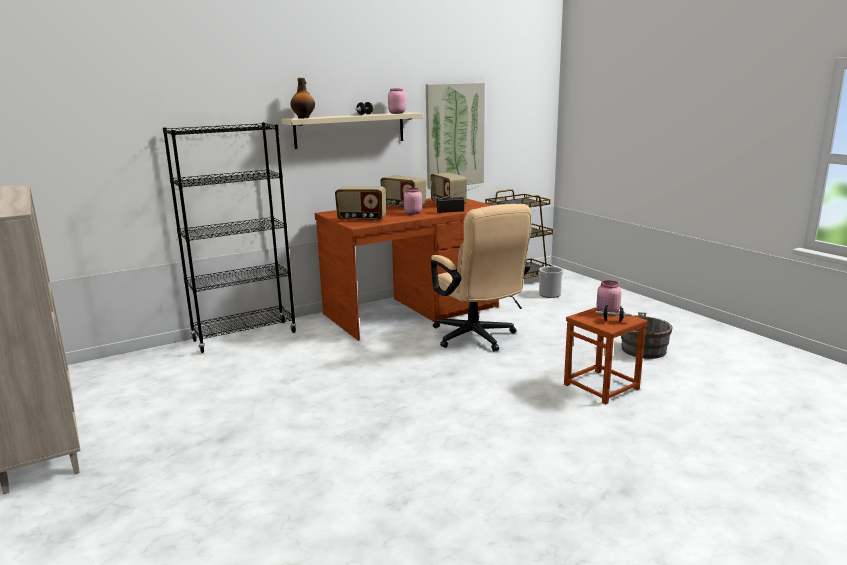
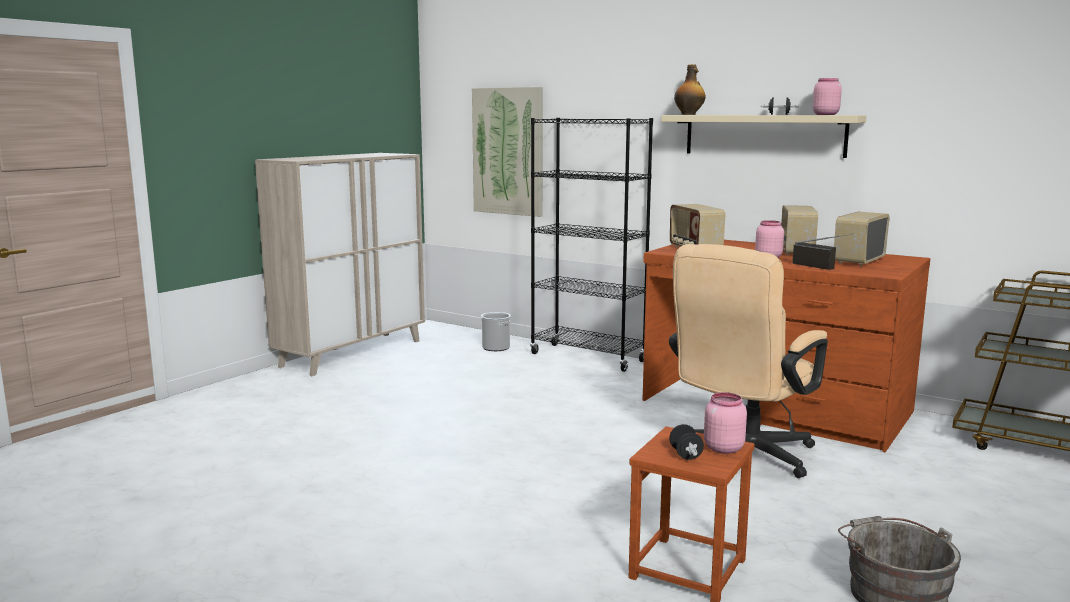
camera: 65 degrees right, 5 degrees down
picture [426,83,485,189] -> picture moved to [472,87,543,217]
bucket [538,266,563,298] -> bucket moved to [481,312,511,351]

